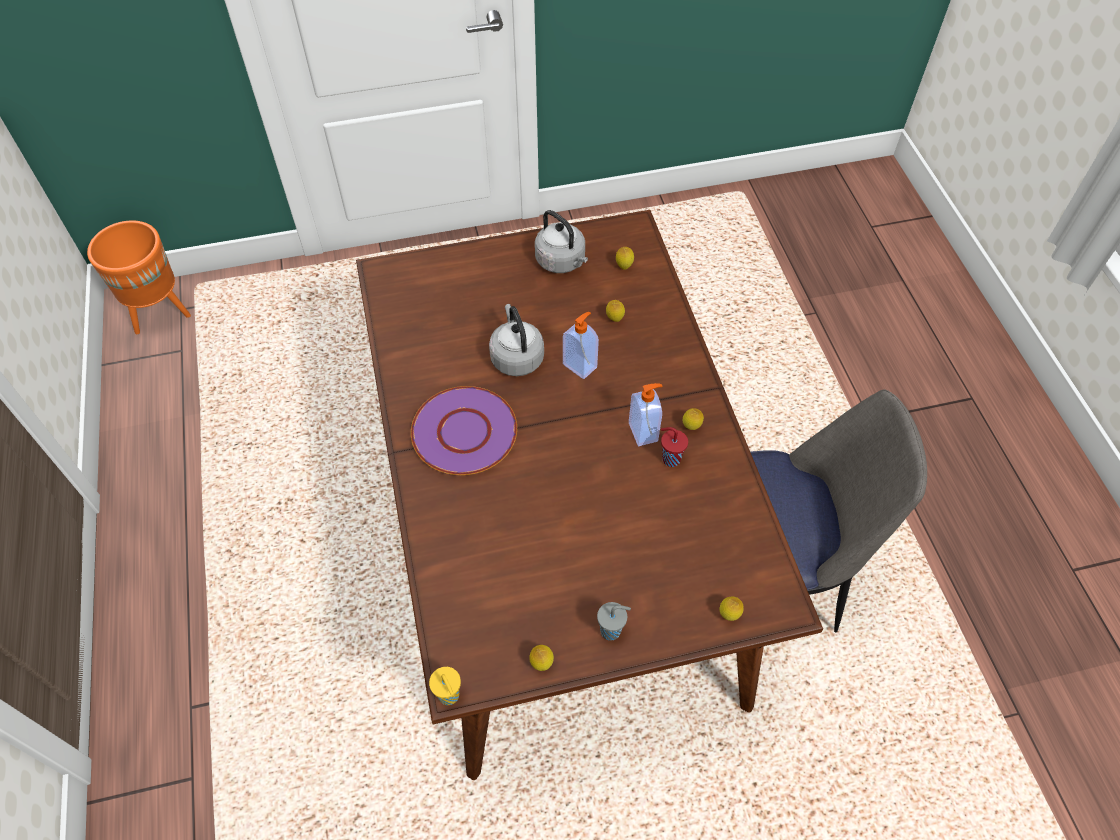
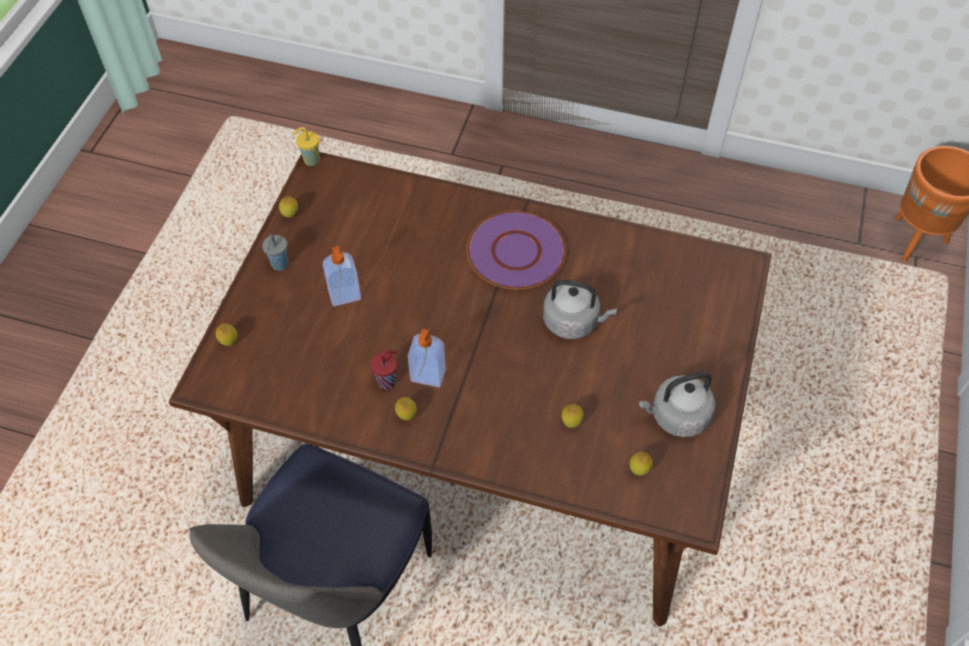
camera: 120 degrees right, 0 degrees up
soap dispenser [563,312,599,379] -> soap dispenser moved to [323,246,361,306]

